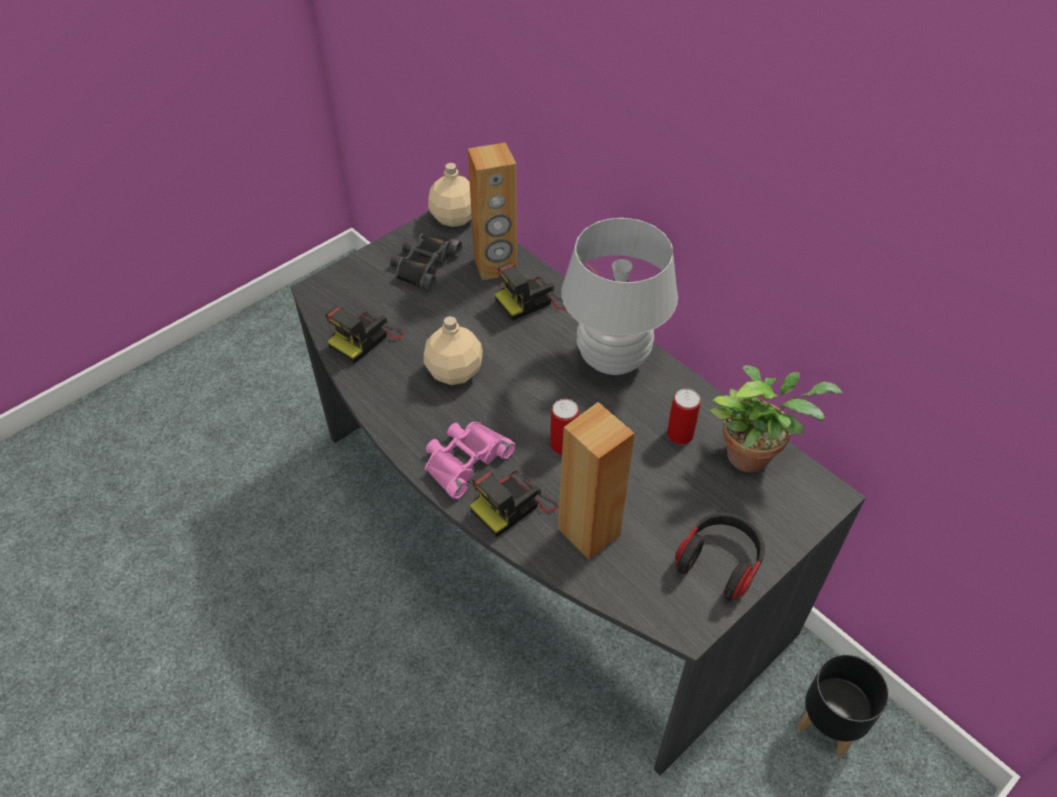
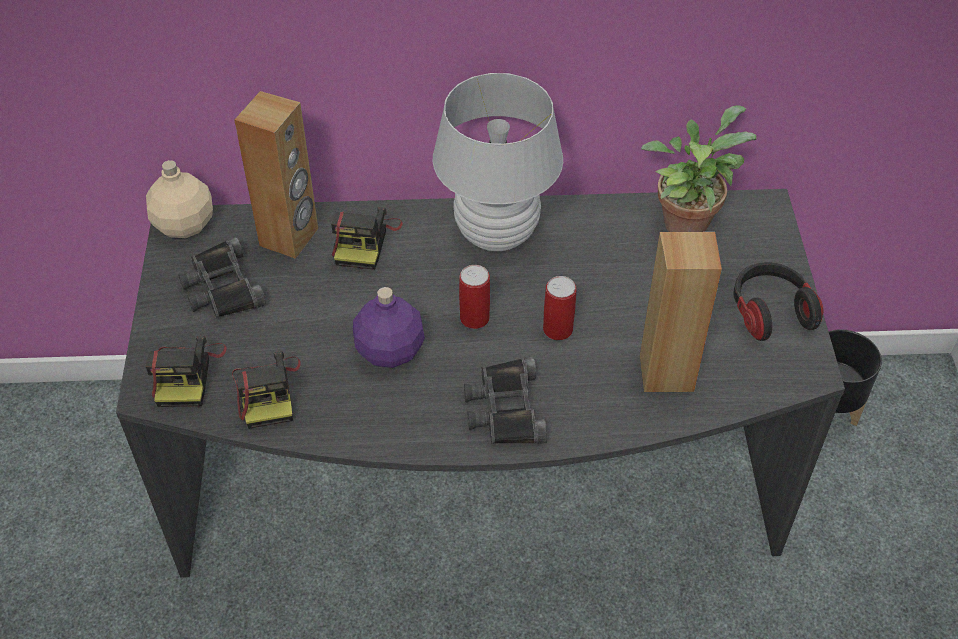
camera: 50 degrees left, 0 degrees up
beige bottle [424,316,483,385] -> purple bottle [353,287,425,368]
pink binoculars [425,422,516,500] -> black binoculars [464,357,547,444]
camera [470,470,559,537] -> camera moved to [145,336,227,407]
can [667,389,701,445] -> can moved to [459,265,490,329]

